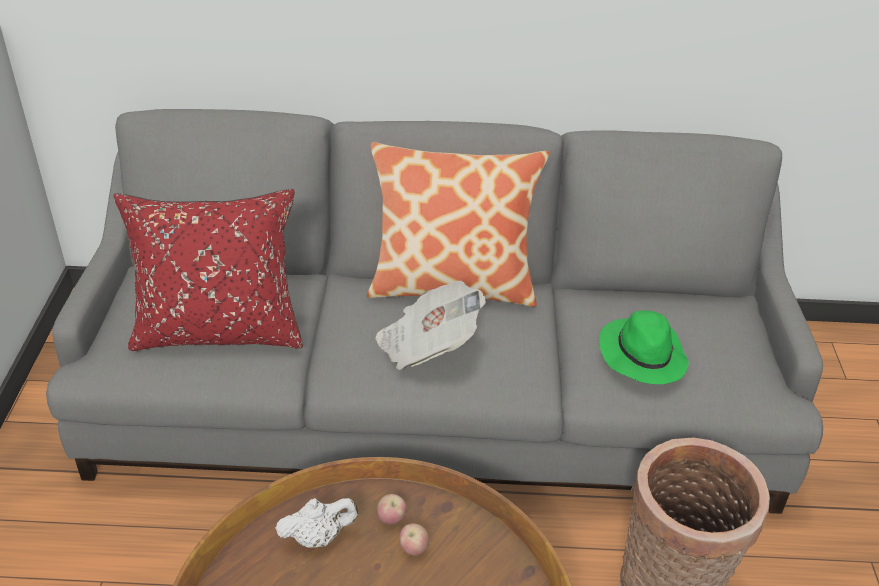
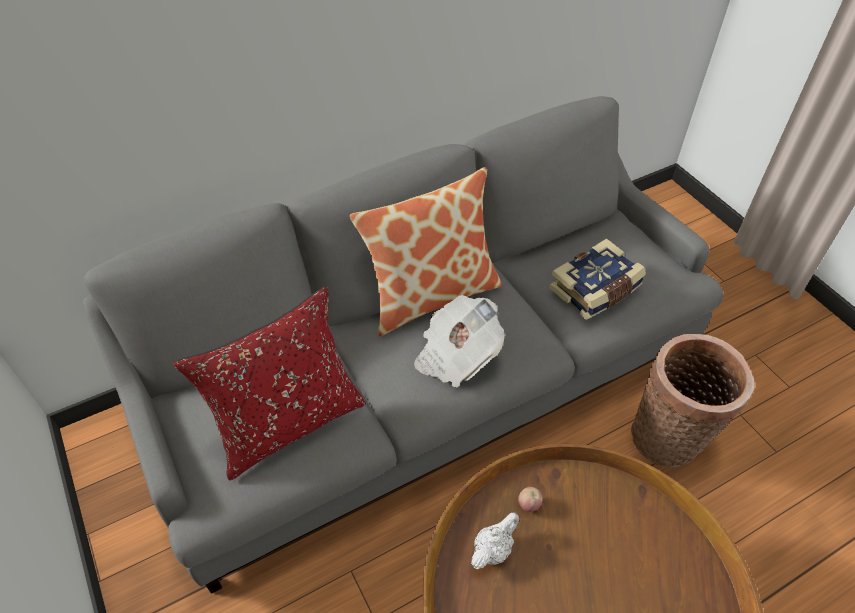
camera: 30 degrees left, 10 degrees up
apple [399,523,429,556] -> none
green hat [599,310,689,384] -> book [549,238,646,320]

